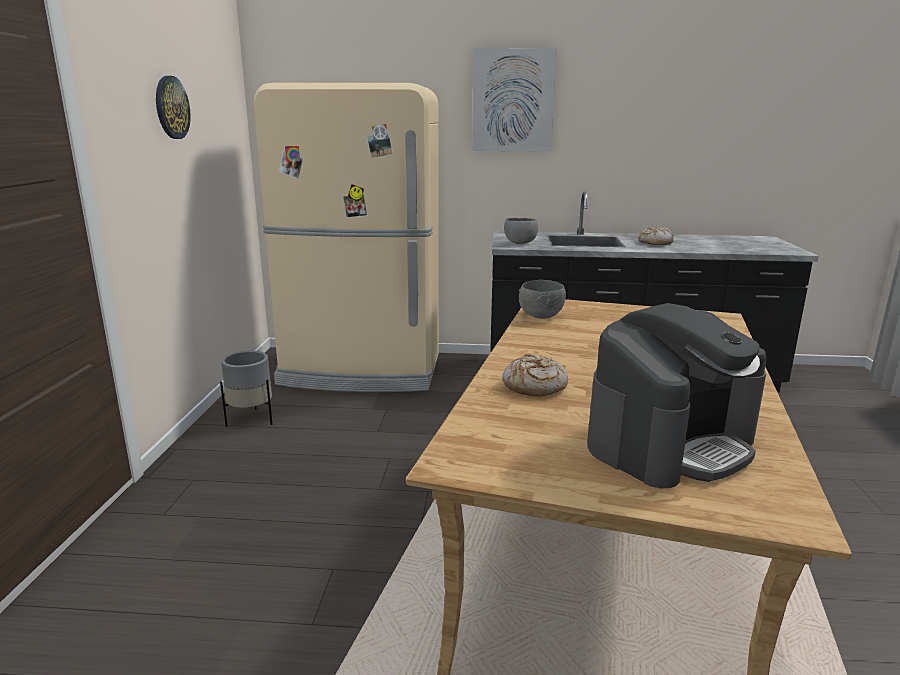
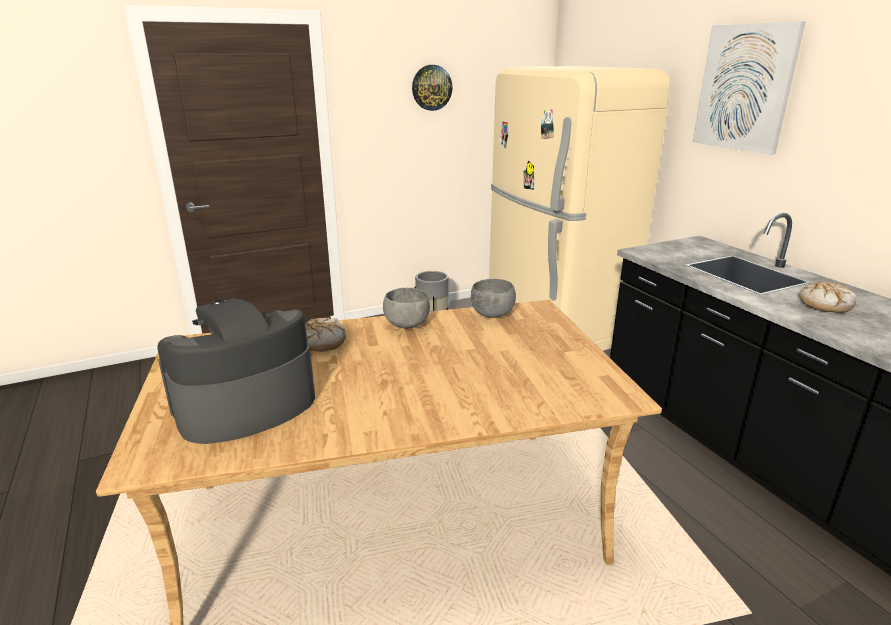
camera: 60 degrees right, 5 degrees up
grey bowl [504,218,538,244] -> grey bowl moved to [383,288,430,329]
coffee machine [587,303,767,488] -> coffee machine turned 120 degrees clockwise [157,298,315,444]

